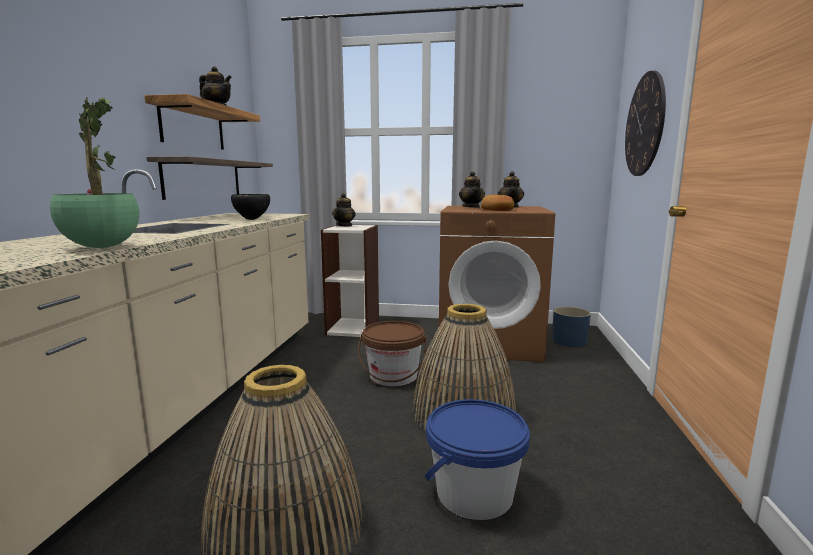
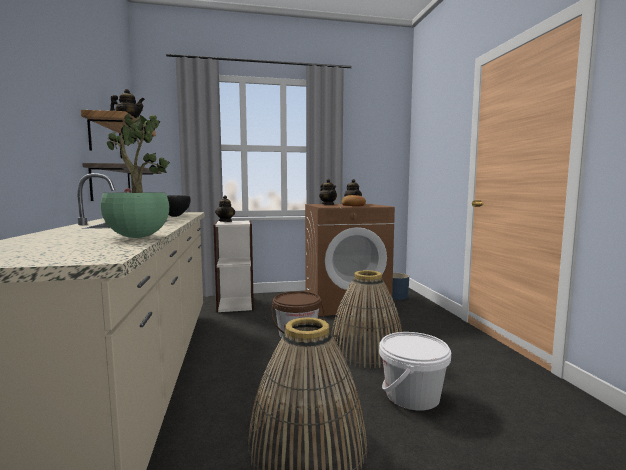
camera: 20 degrees left, 5 degrees down
blue bucket [425,399,530,520] -> white bucket [379,332,451,411]
wall clock [625,71,666,176] -> none

